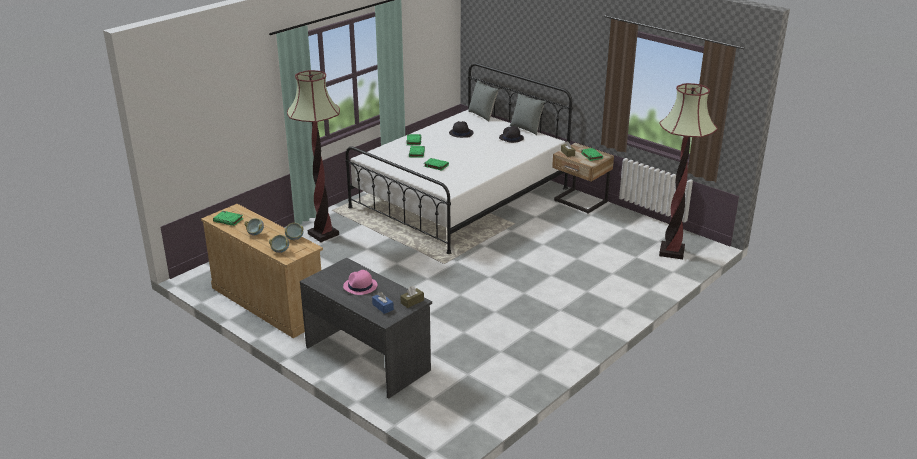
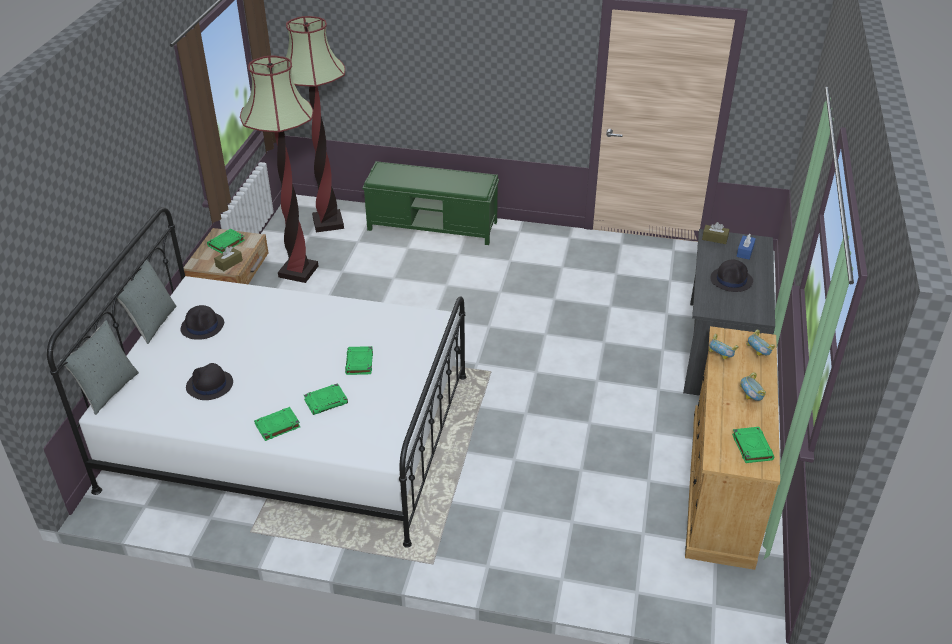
camera: 120 degrees left, 10 degrees up
floor lamp [287,70,340,242] -> floor lamp moved to [240,56,318,283]
pink hat [343,270,377,295] -> black hat [710,260,753,292]
none -> green bench [362,161,499,245]

